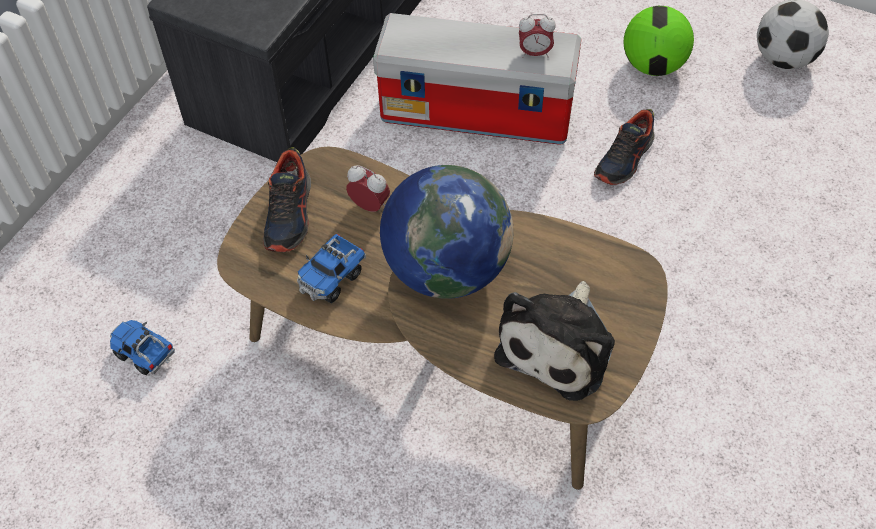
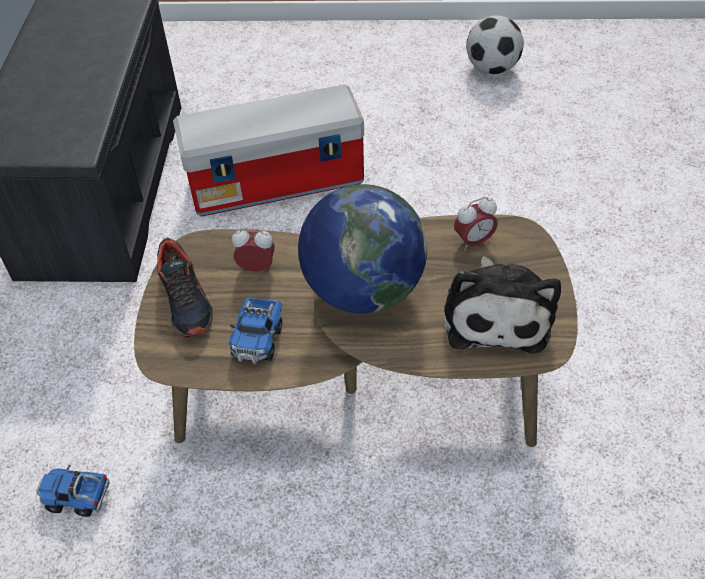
camera: 25 degrees left, 5 degrees down
alarm clock [519,14,556,58] -> alarm clock moved to [454,197,498,251]
shoe [594,109,655,185] -> none
football [623,6,694,76] -> none

